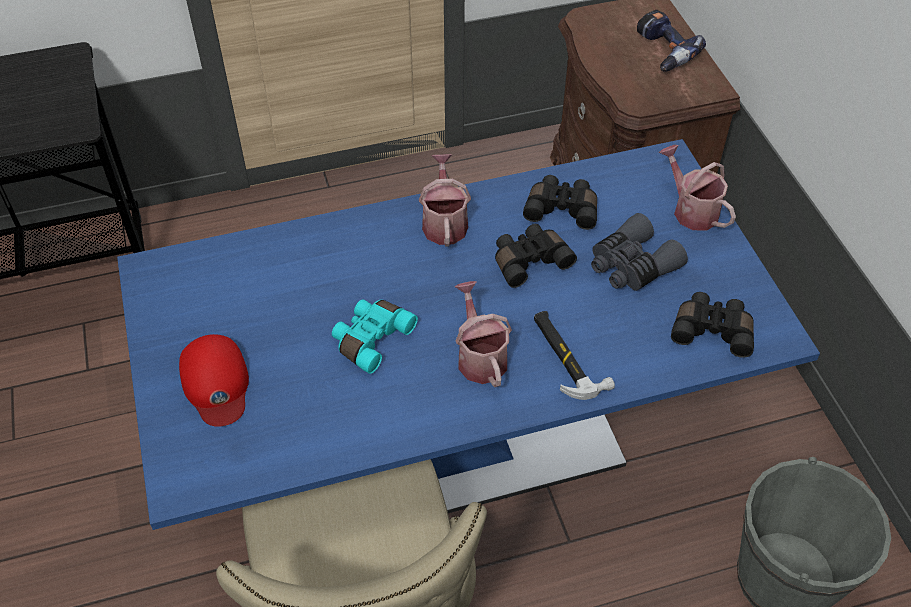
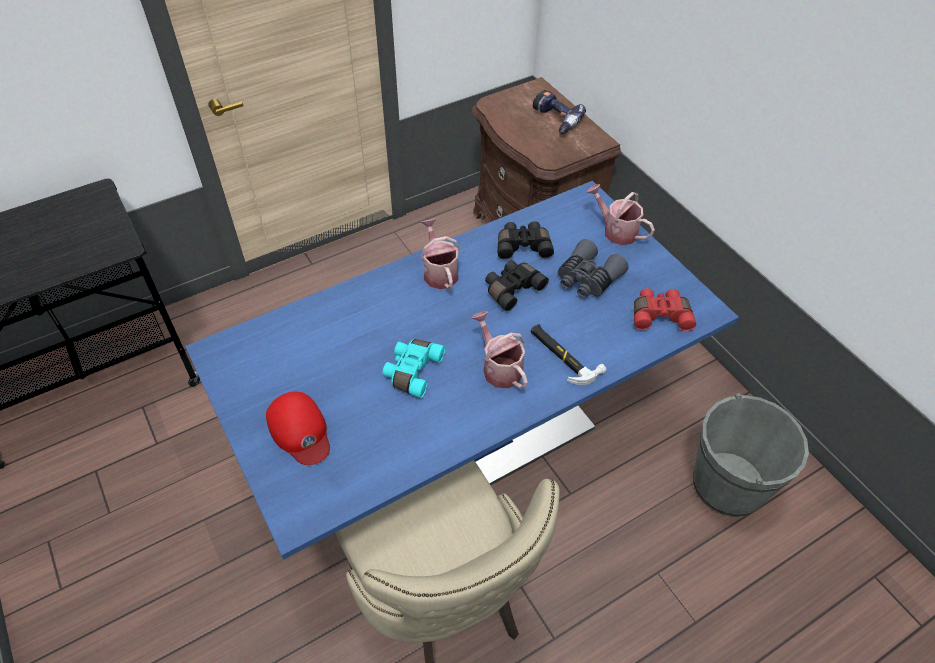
camera: 15 degrees left, 0 degrees up
black binoculars [671,292,754,358] -> red binoculars [634,288,696,331]

